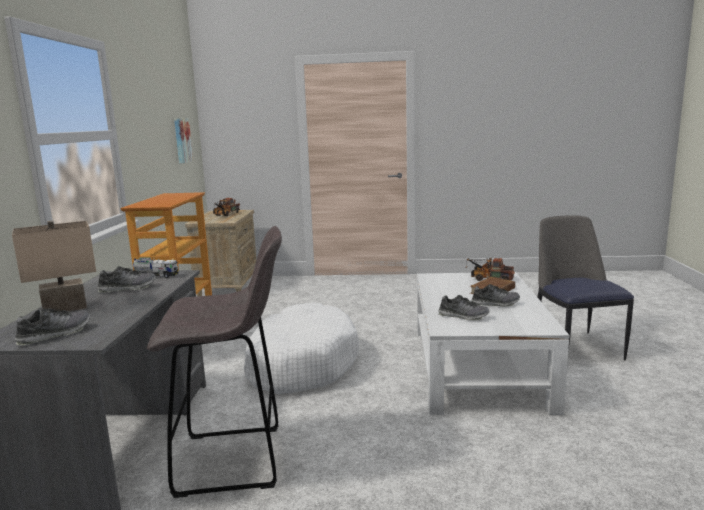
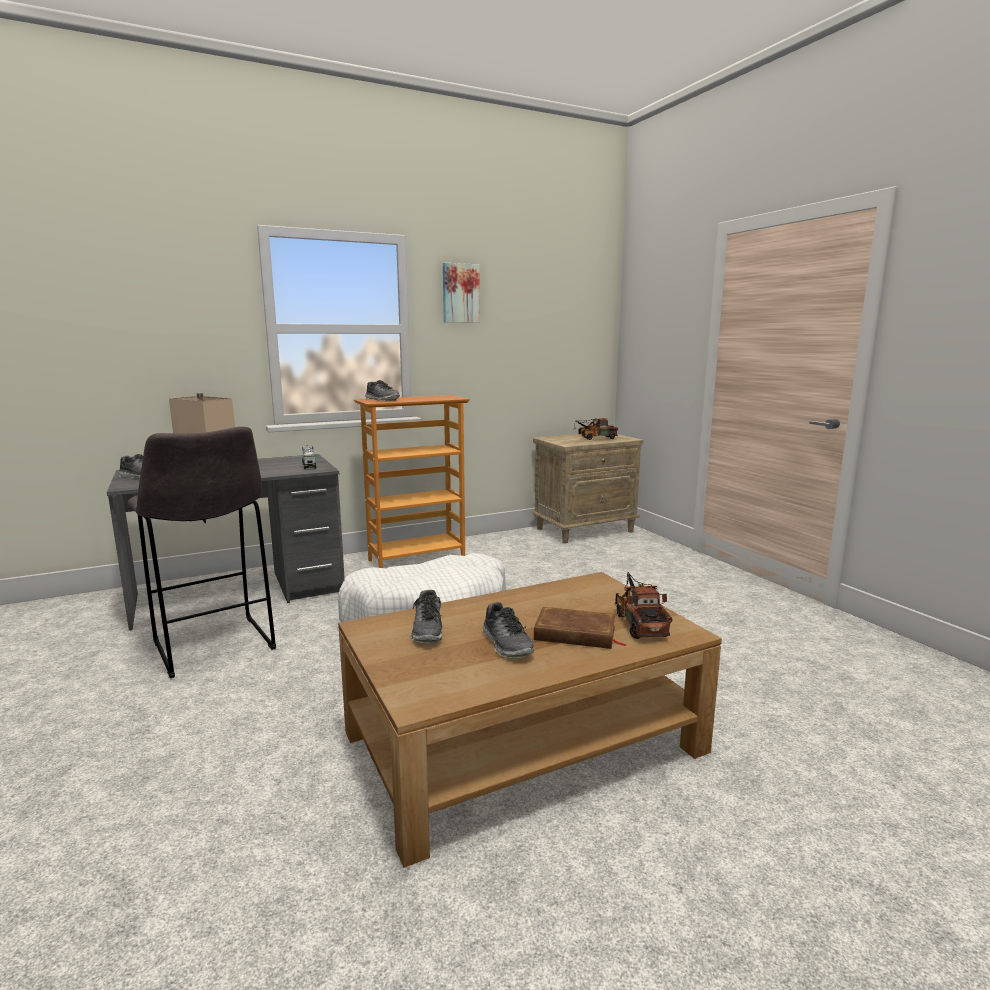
camera: 60 degrees right, 0 degrees up
shoe [97,266,156,293] -> shoe moved to [365,380,400,401]
picture [174,118,193,163] -> picture moved to [443,263,480,323]
white coffee table [417,272,569,415] -> brown coffee table [338,572,722,868]
chair [537,215,634,361] -> none

